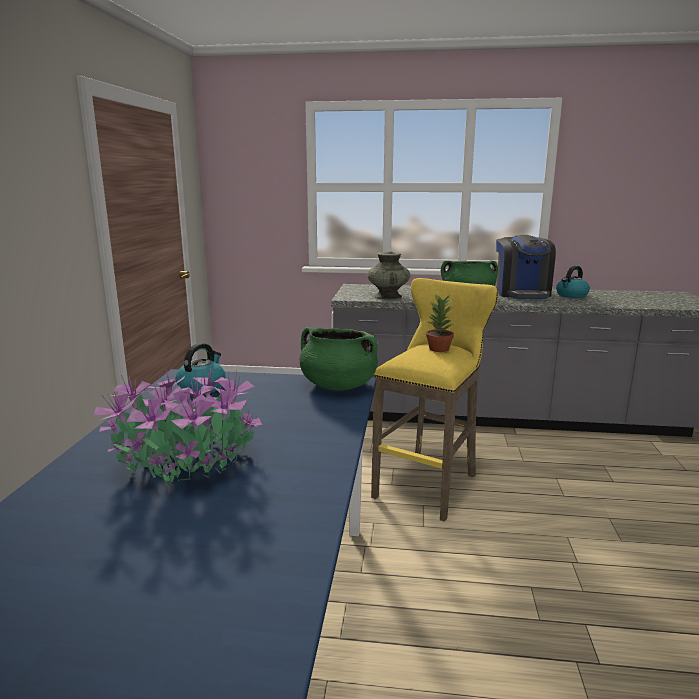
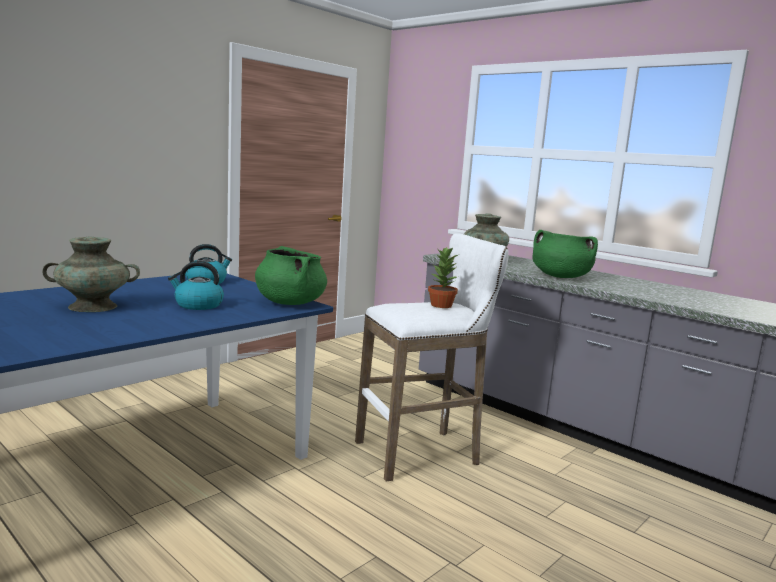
camera: 35 degrees right, 5 degrees down
potted plant [94,367,262,486] -> turquoise vase [42,236,140,312]
yellow stool [371,278,498,522] -> white stool [355,233,509,482]
coffee machine [496,235,556,299] -> none
kettle [556,266,590,298] -> kettle moved to [168,261,224,310]

